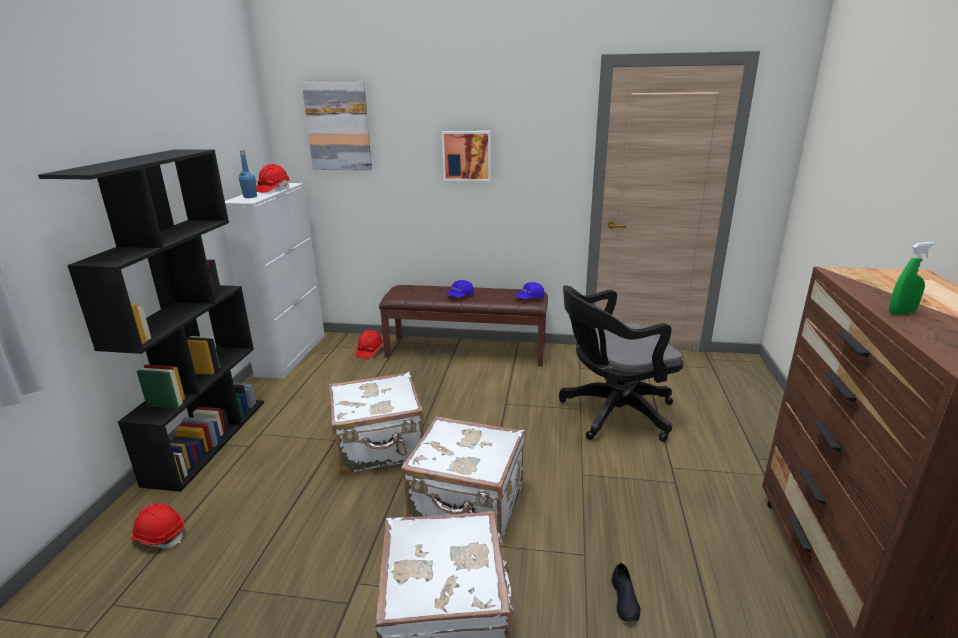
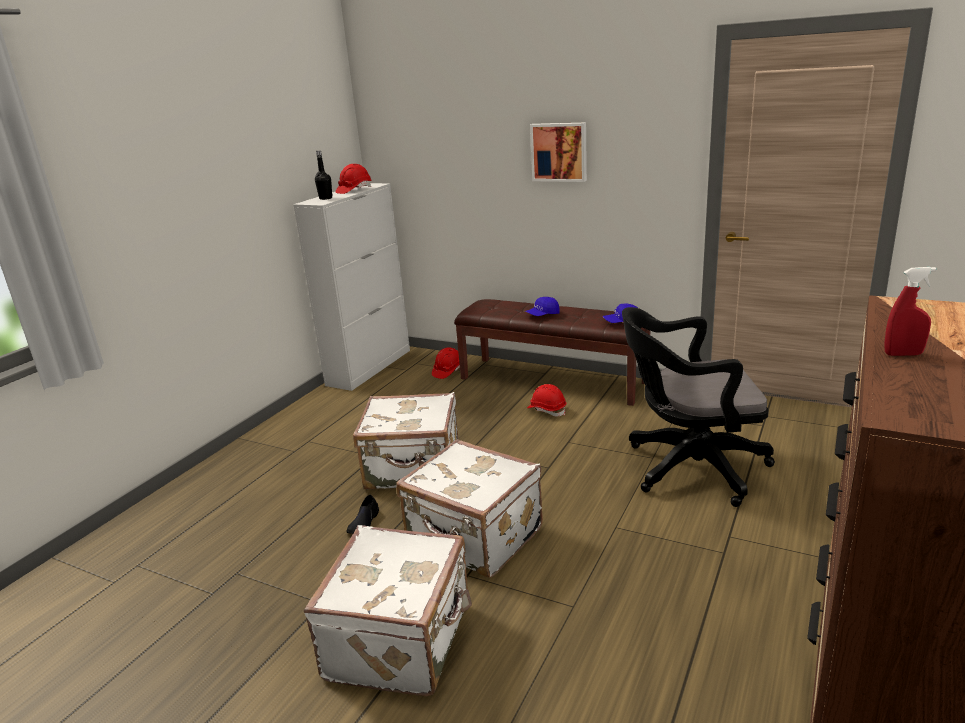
camera: 20 degrees right, 0 degrees up
black bookcase [38,149,264,492] -> none
red hard hat [130,503,184,549] -> red hard hat moved to [527,384,566,417]
blue bottle [239,151,257,198] -> black bottle [315,151,332,200]
picture [302,82,372,170] -> none
black shoe [612,563,641,622] -> black shoe moved to [346,495,379,534]
green spray bottle [889,242,935,315] -> red spray bottle [884,267,936,356]

